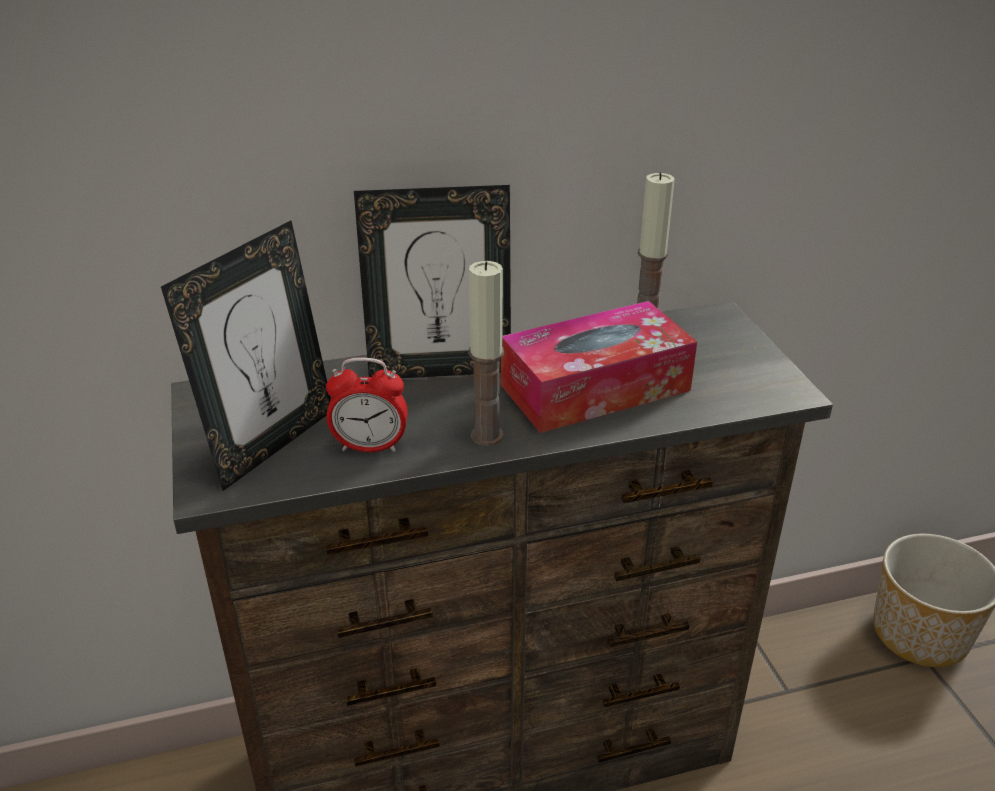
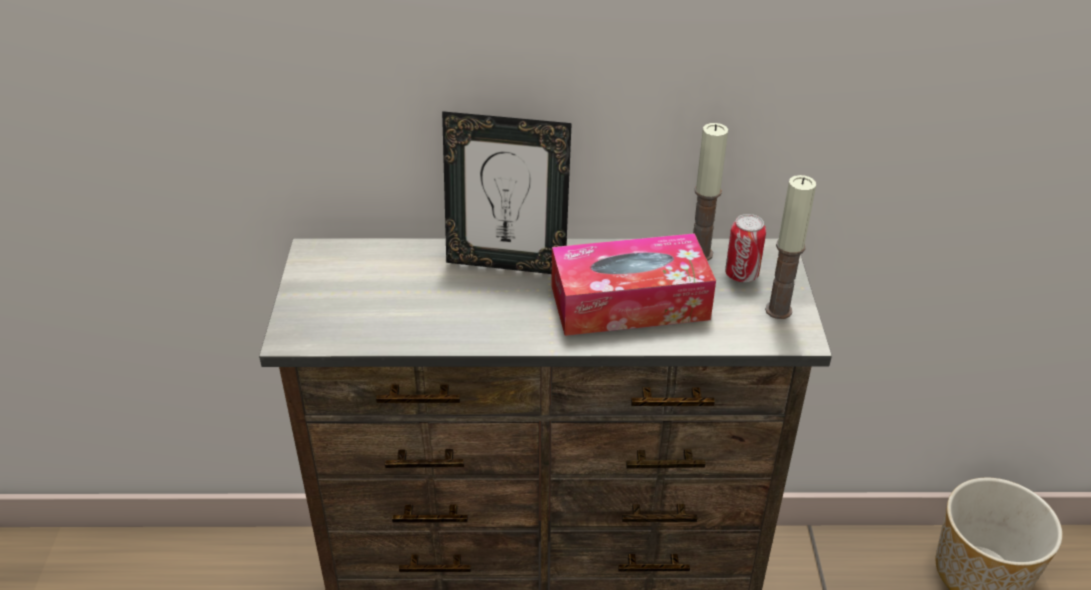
camera: 15 degrees right, 5 degrees up
picture frame [161,220,331,491] -> none
alarm clock [326,358,408,452] -> none
candle [469,261,504,446] -> candle moved to [765,175,816,319]
none -> can [725,214,766,282]

